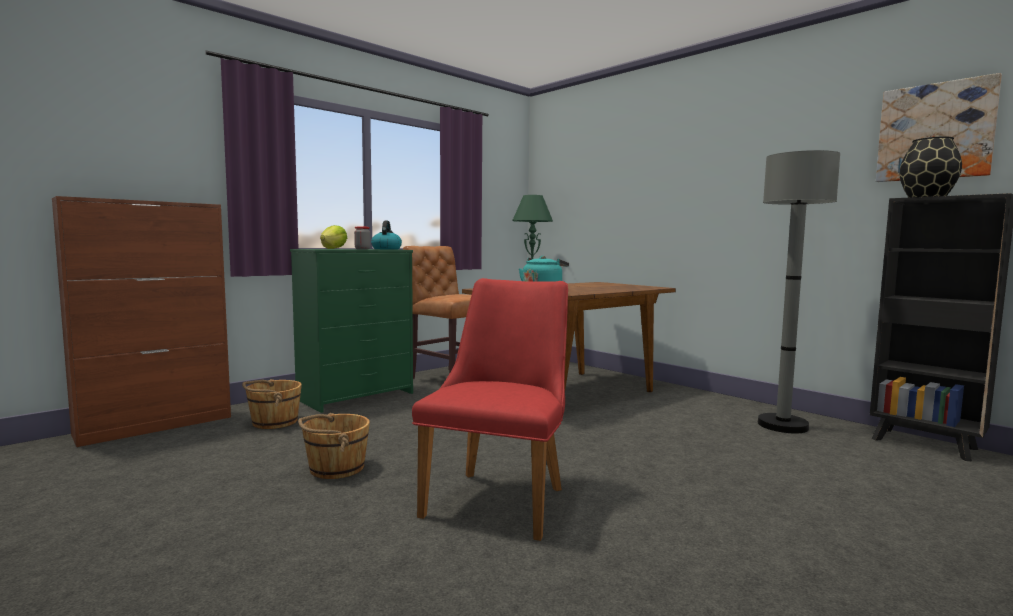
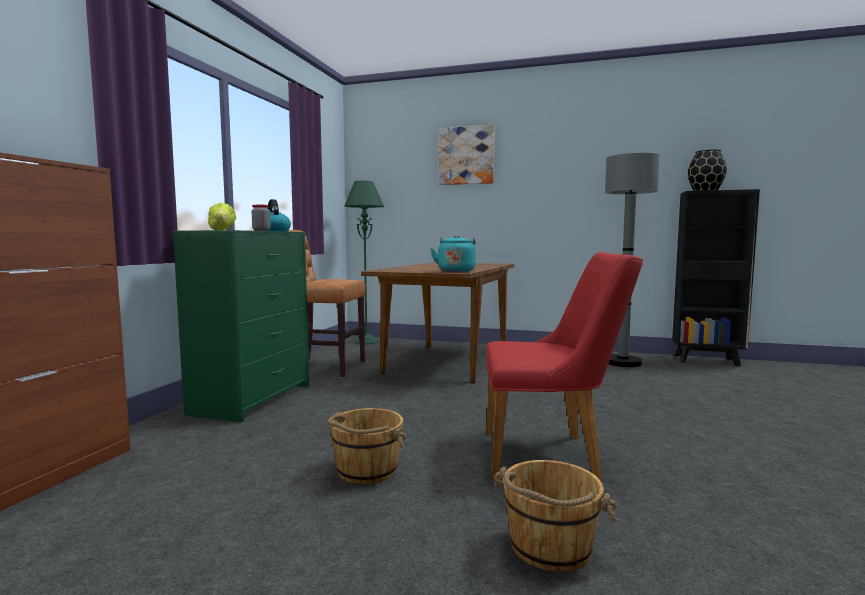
camera: 30 degrees left, 0 degrees up
brown bucket [242,379,302,429] -> brown bucket moved to [494,460,617,572]
red chair [412,278,568,541] -> red chair turned 105 degrees clockwise [485,252,643,479]
picture [876,73,1002,182] -> picture moved to [439,125,495,185]

